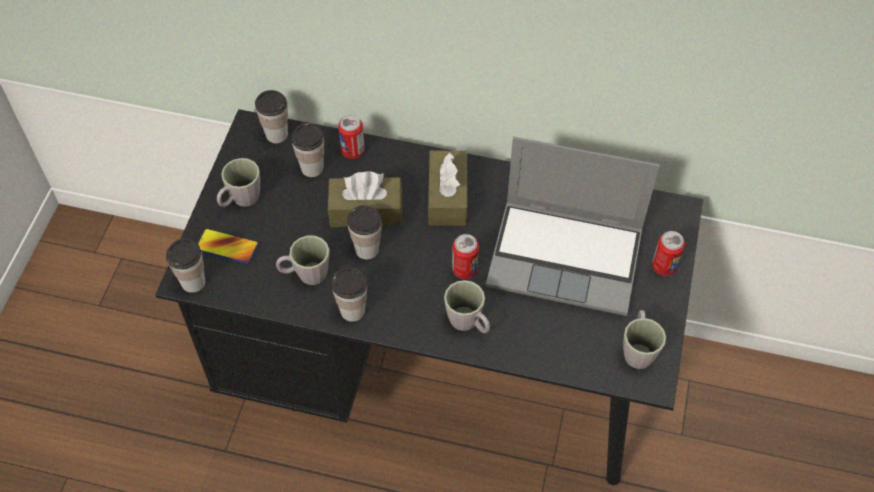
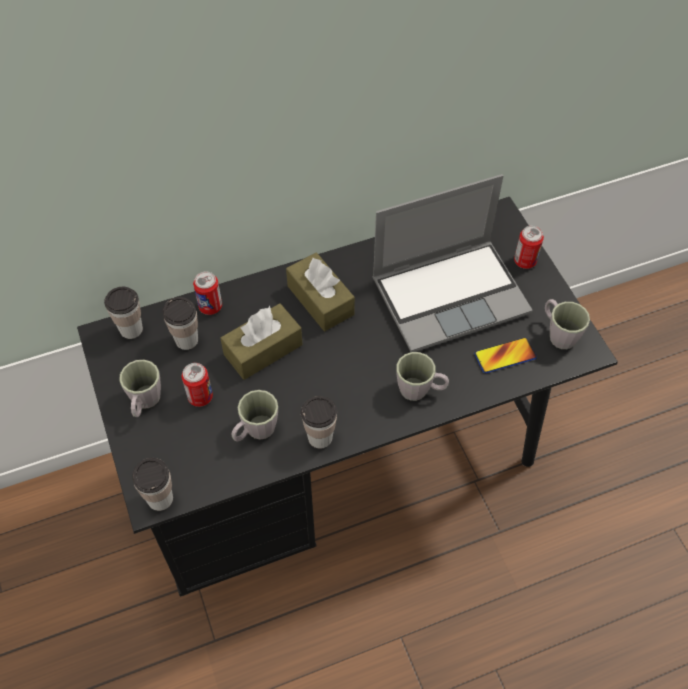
camera: 35 degrees left, 0 degrees up
phone [198,229,259,264] -> phone moved to [474,337,537,373]
cup [347,205,382,259] -> none
can [452,234,479,279] -> can moved to [182,363,213,407]

